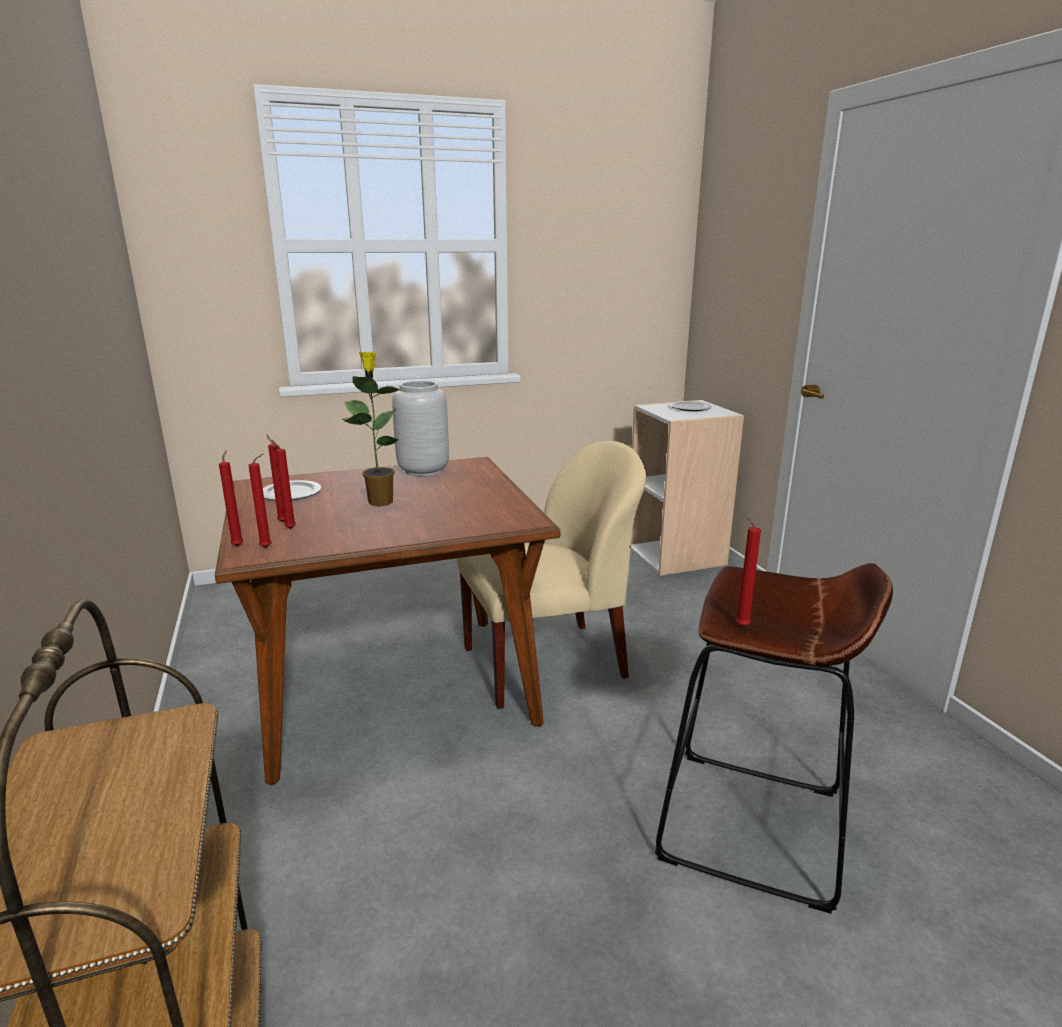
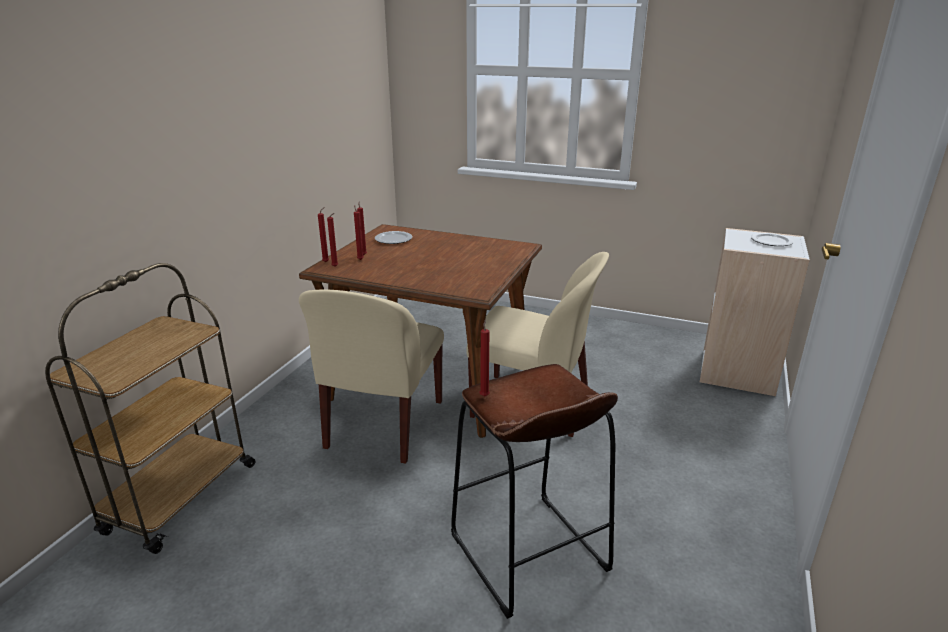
camera: 40 degrees right, 5 degrees up
potted plant [343,351,405,507] -> none
grey vase [392,381,449,476] -> none
none -> beige chair [299,290,444,464]

